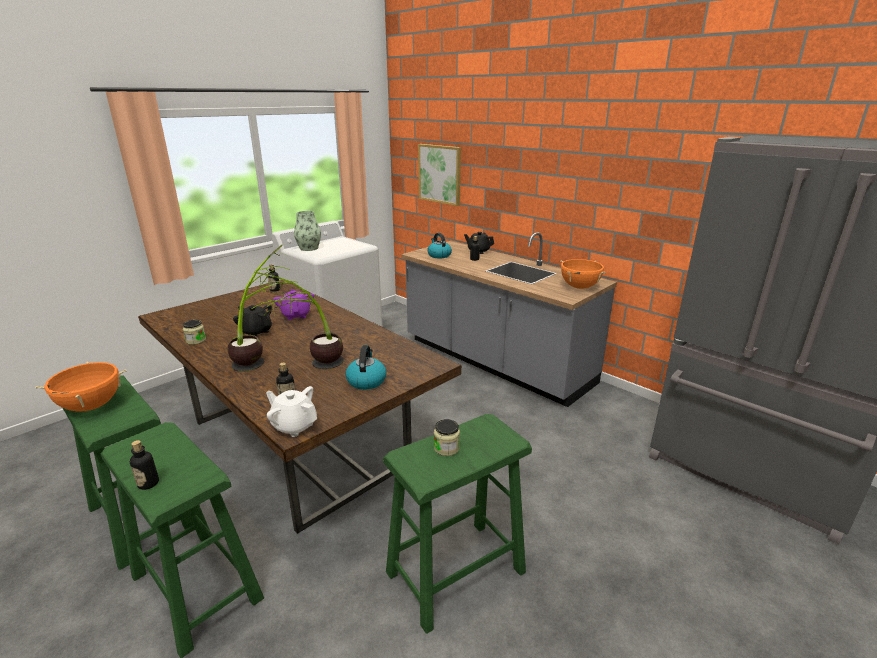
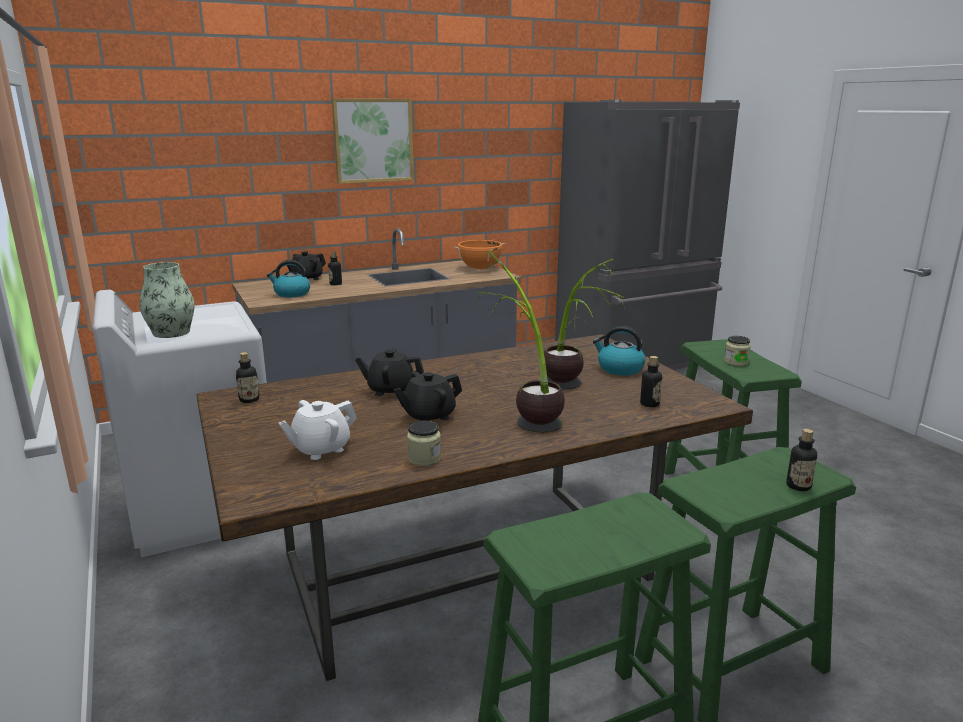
camera: 70 degrees left, 5 degrees down
orange cooking pot [35,361,127,412] -> none
white teapot [266,386,317,437] -> white teapot moved to [278,400,357,460]
purple teapot [273,289,314,320] -> black teapot [355,348,424,396]
picture [418,144,461,206] -> picture moved to [332,98,414,184]

